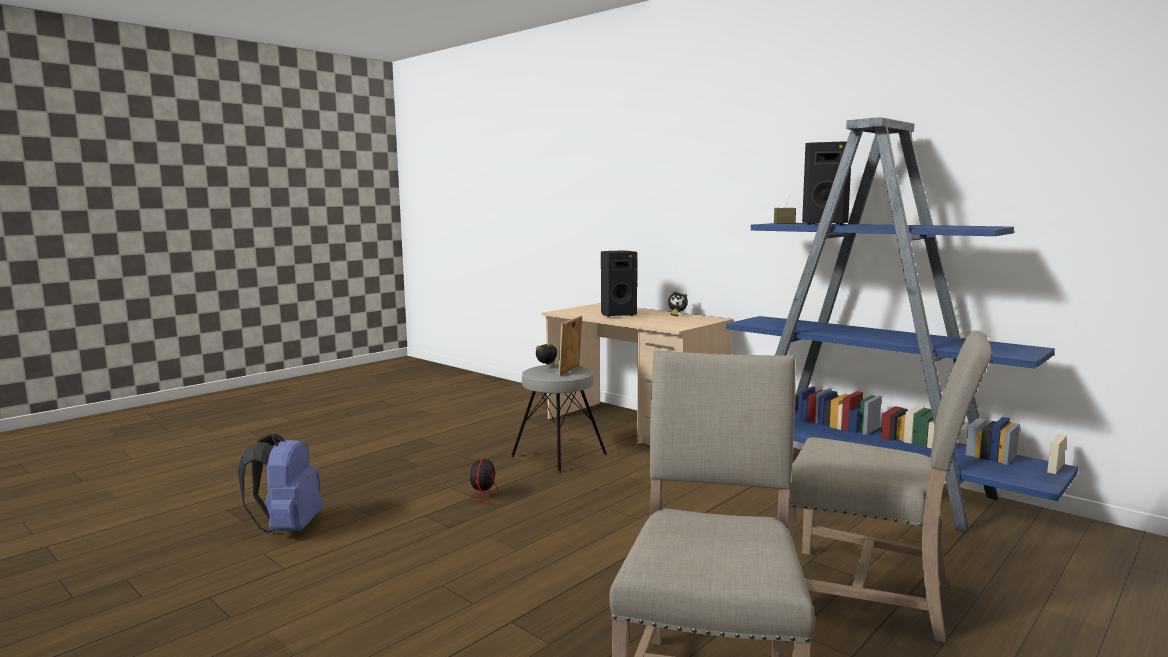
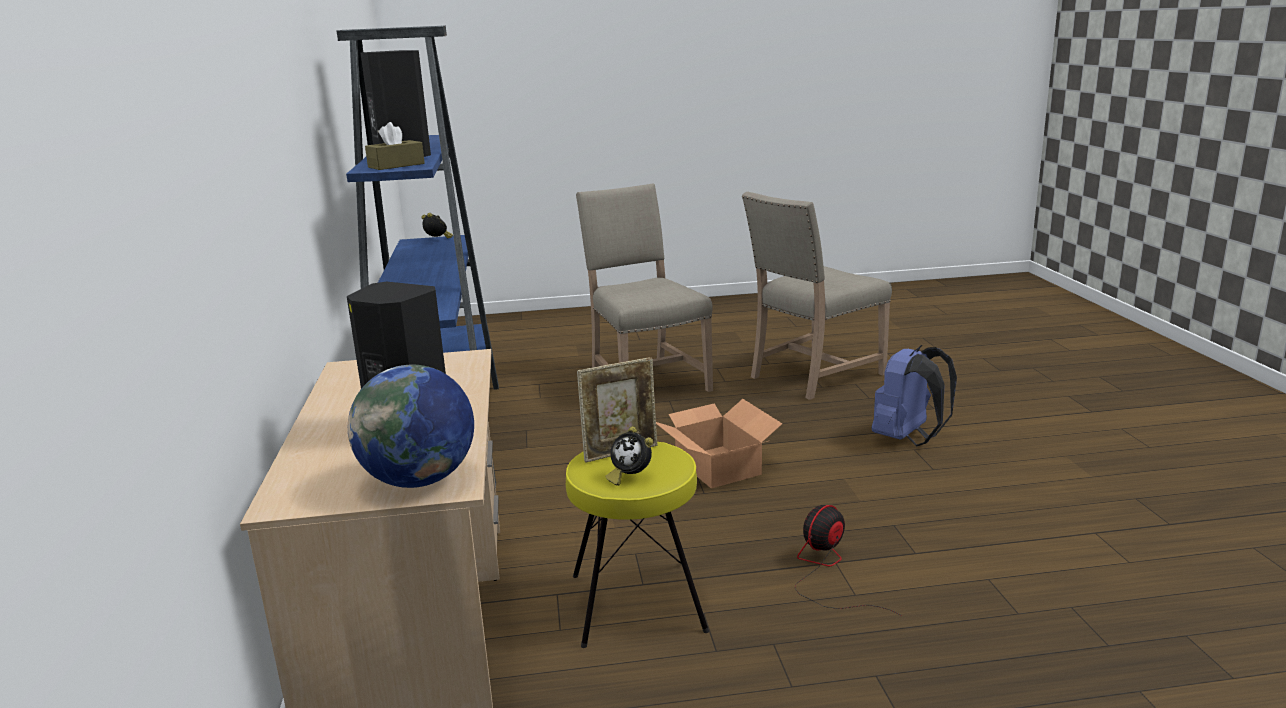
camera: 140 degrees left, 10 degrees up
blue backpack [238,434,323,533] -> blue backpack moved to [872,345,957,446]
grey stool [511,364,607,473] -> yellow stool [566,442,709,648]
alarm clock [668,291,688,316] -> alarm clock moved to [421,213,453,238]
none -> globe [348,365,474,488]
none -> cardboard box [656,399,782,489]

